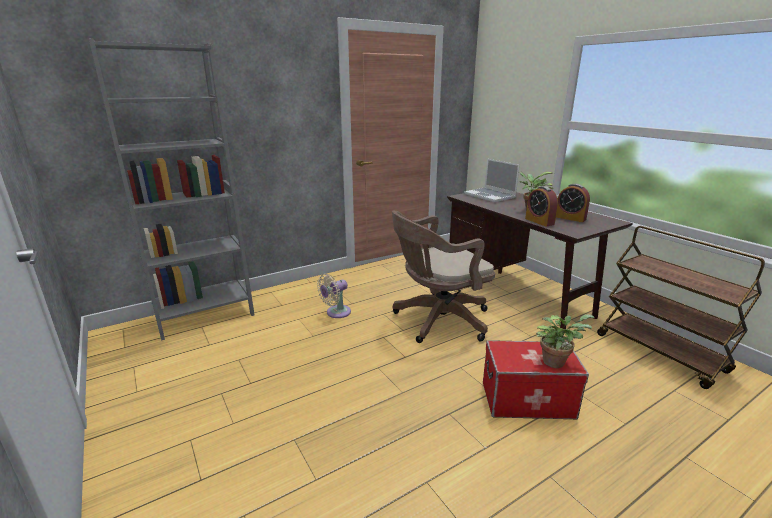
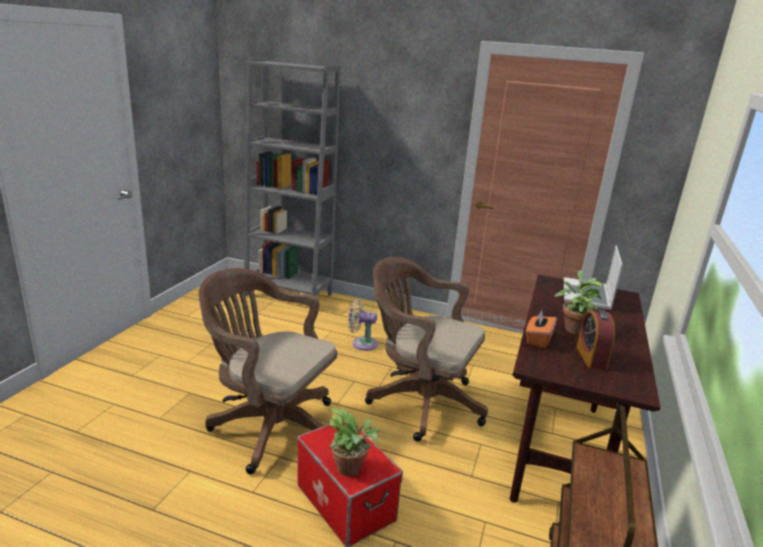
camera: 50 degrees right, 0 degrees up
alarm clock [525,186,558,226] -> orange tissue box [526,310,557,348]
none -> brown office chair [198,268,337,474]

